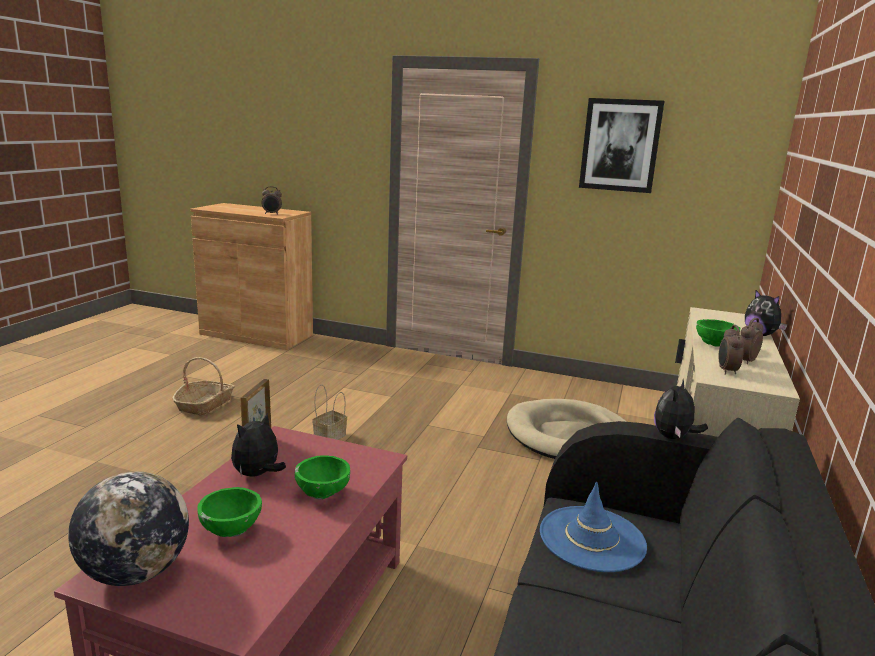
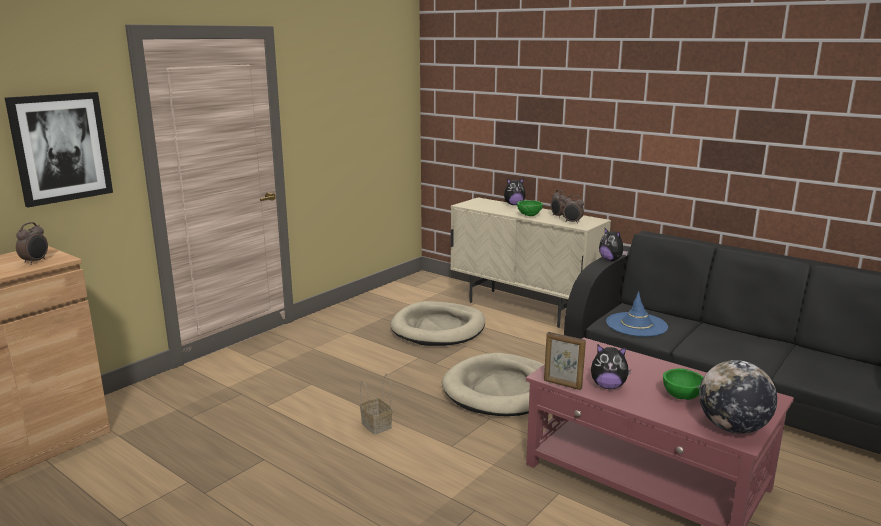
camera: 70 degrees left, 0 degrees up
basket [172,357,235,416] -> none
plush toy [231,413,286,477] -> plush toy turned 45 degrees counterclockwise [591,345,631,389]
green bowl [295,456,350,499] -> none
picture [579,98,664,193] -> picture moved to [5,92,113,207]
none -> beige dog bed [442,353,544,416]

